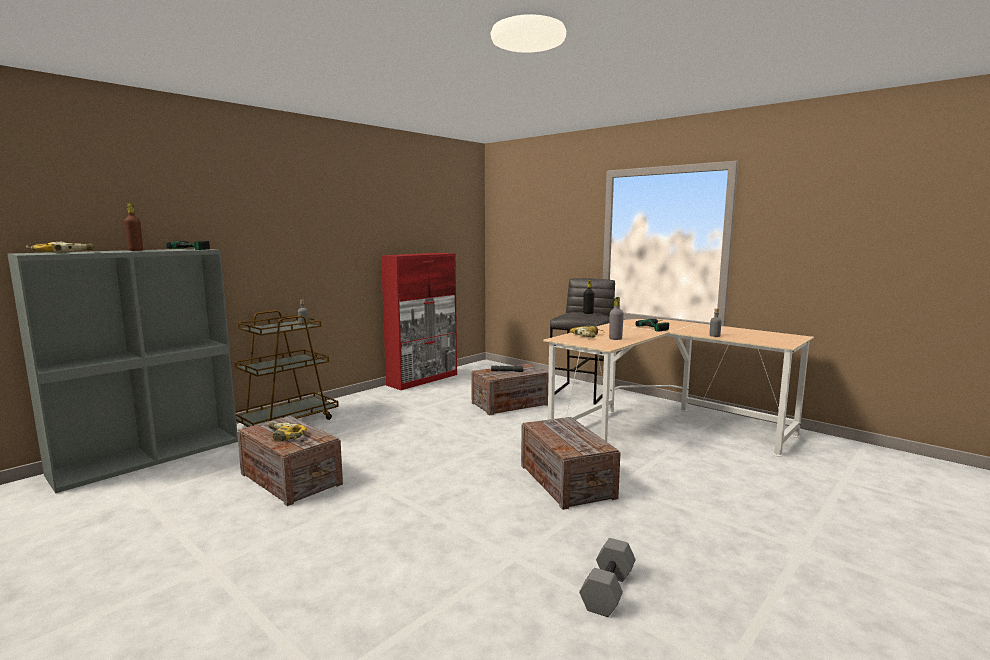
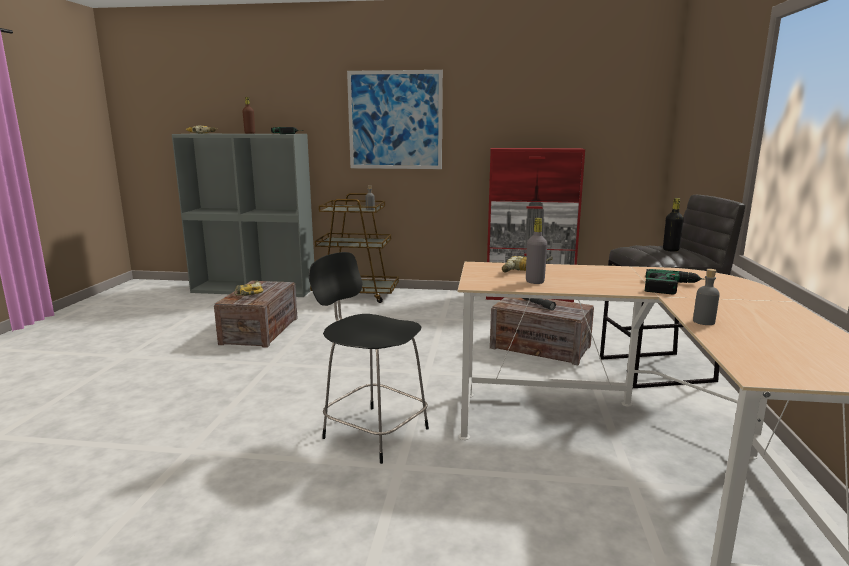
camera: 55 degrees right, 5 degrees up
crate [521,417,621,510] -> black chair [308,252,429,464]
grey dumbbell [579,538,636,617] -> none
none -> picture [347,70,443,169]

